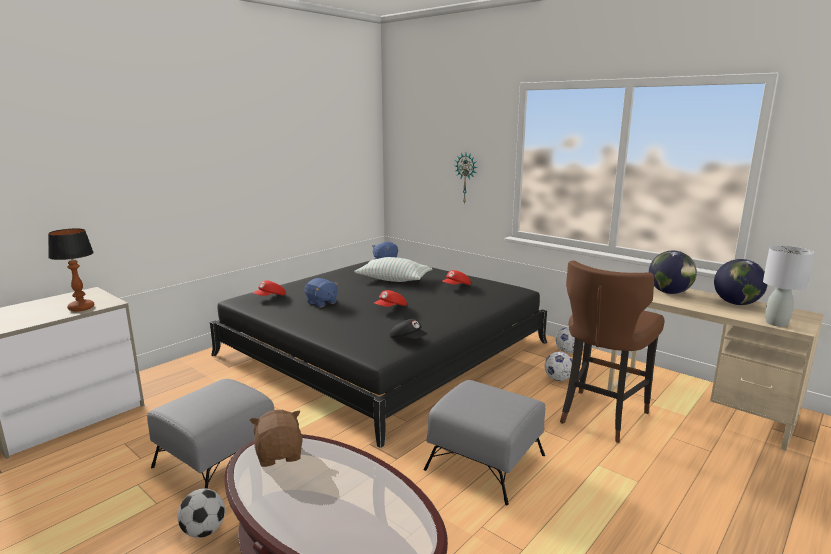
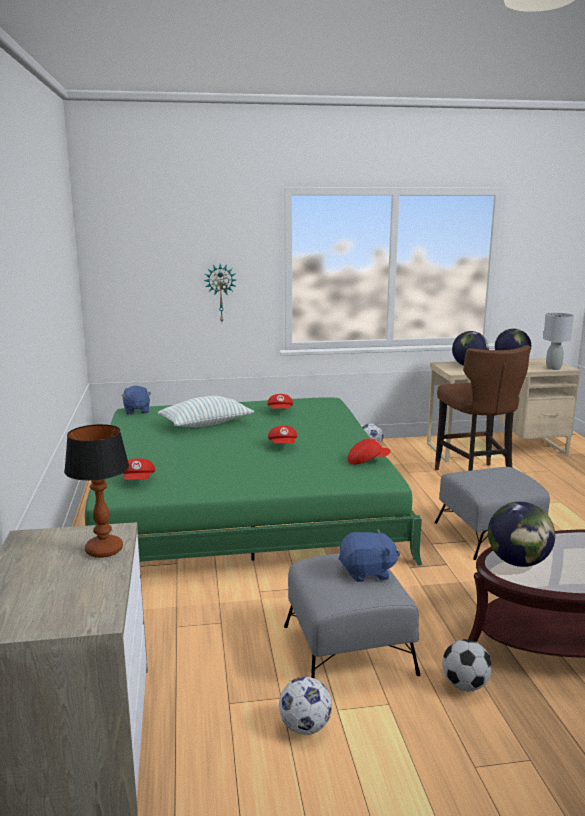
camera: 50 degrees left, 0 degrees up
black bed [210,261,547,448] -> green bed [85,397,422,566]
brown plush toy [250,410,302,467] -> globe [488,502,555,567]
blue plush toy [304,278,338,308] -> blue plush toy moved to [339,529,400,582]
black cap [390,319,428,339] -> red cap [348,438,391,465]
football [545,352,572,381] -> football moved to [279,677,332,735]

